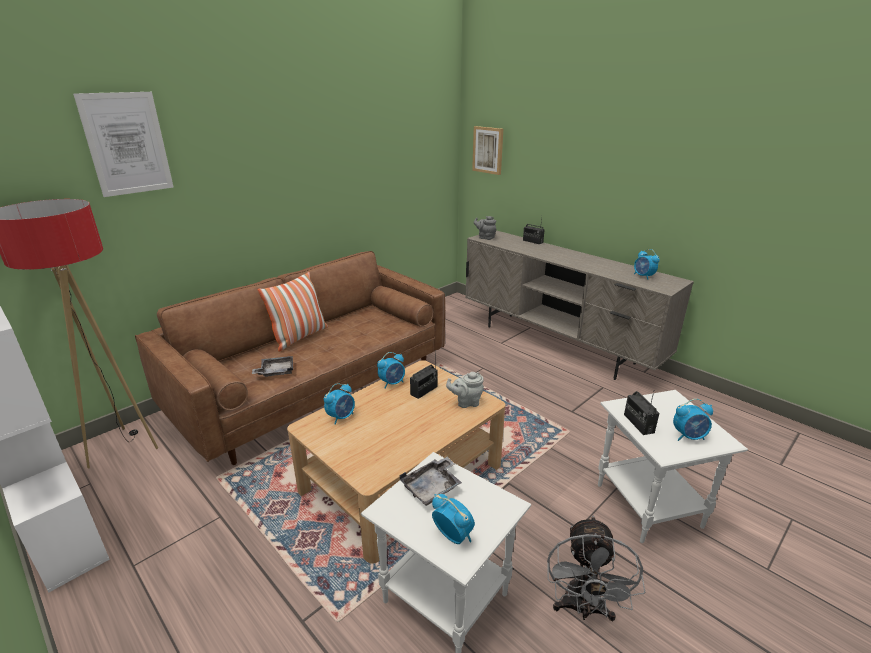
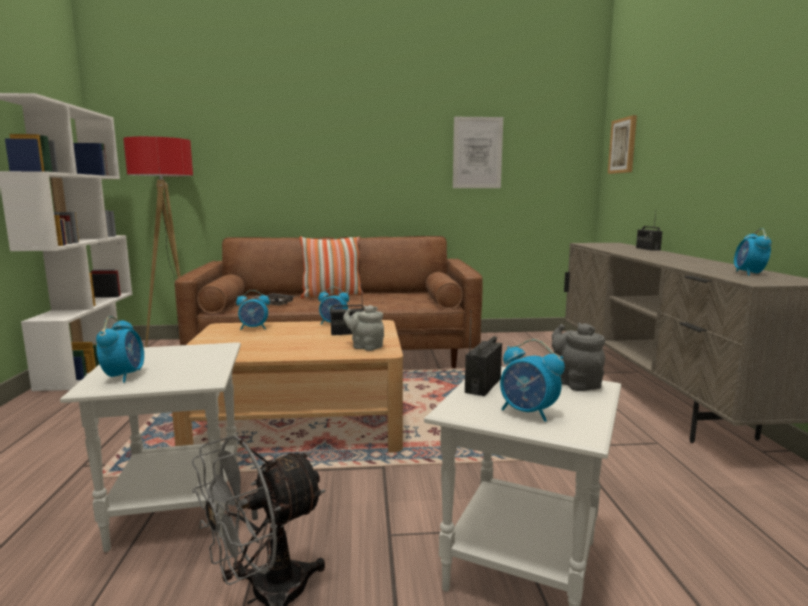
camera: 40 degrees right, 15 degrees down
picture [73,92,174,197] -> picture moved to [453,117,503,188]
grey tray [399,457,462,506] -> none
grey teapot [474,216,496,240] -> grey teapot moved to [552,323,605,391]

